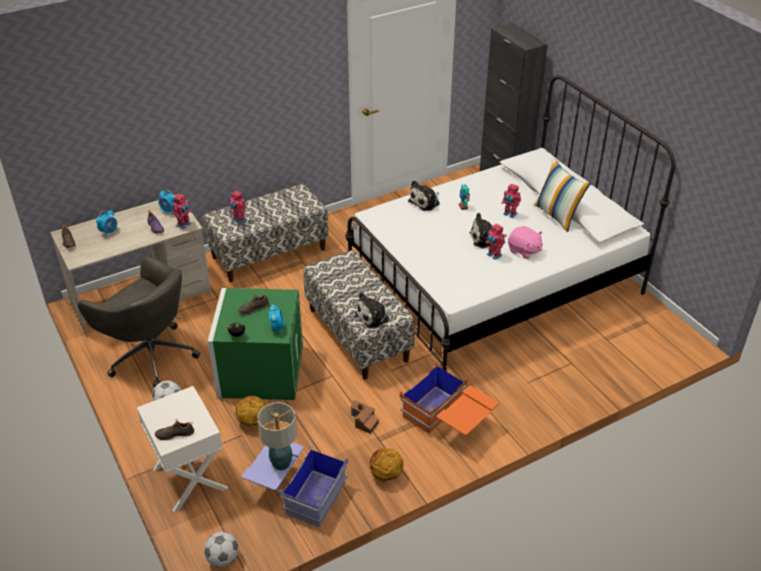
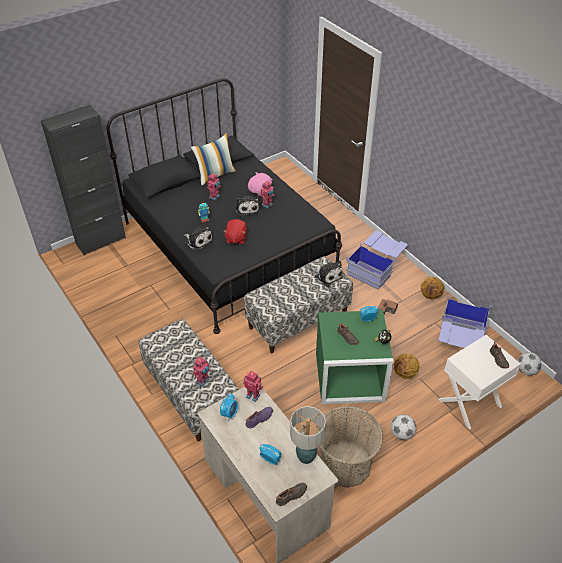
camera: 95 degrees left, 5 degrees up
grey office chair [78,255,200,387] -> basket [316,406,383,488]
table lamp [258,402,297,470] -> table lamp moved to [290,406,326,464]
white bed [345,75,676,372] -> black bed [106,78,342,334]
orange storage box [400,361,499,435] -> blue storage box [346,230,408,290]
none -> red plush toy [223,219,247,245]

